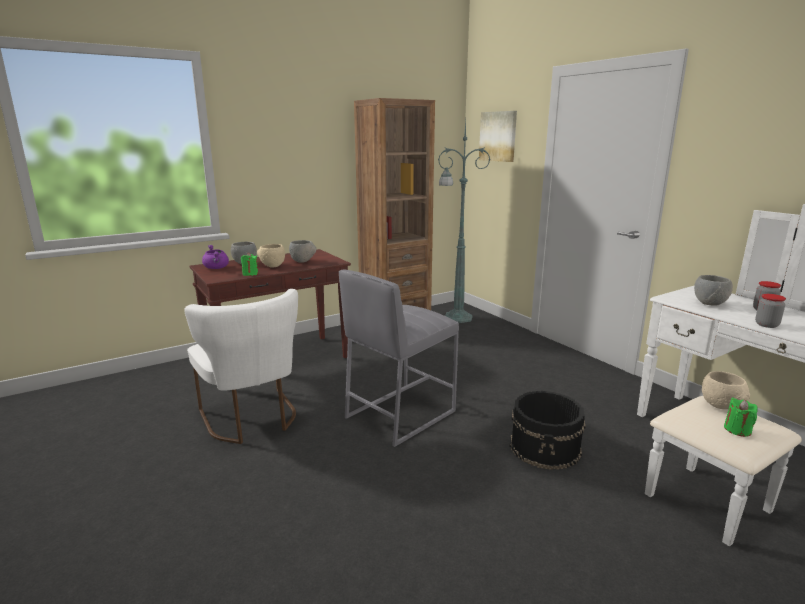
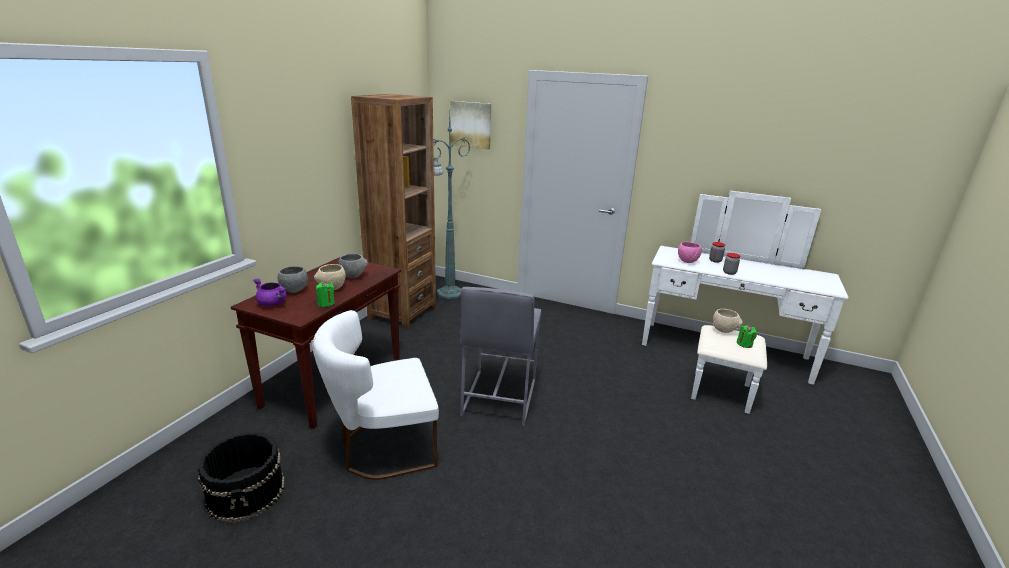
camera: 35 degrees left, 5 degrees up
white chair [184,289,298,444] -> white chair turned 135 degrees clockwise [312,310,439,480]
black bucket [510,391,585,470] -> black bucket moved to [198,432,285,523]
grey bowl [694,275,733,306] -> pink bowl [678,242,702,263]

